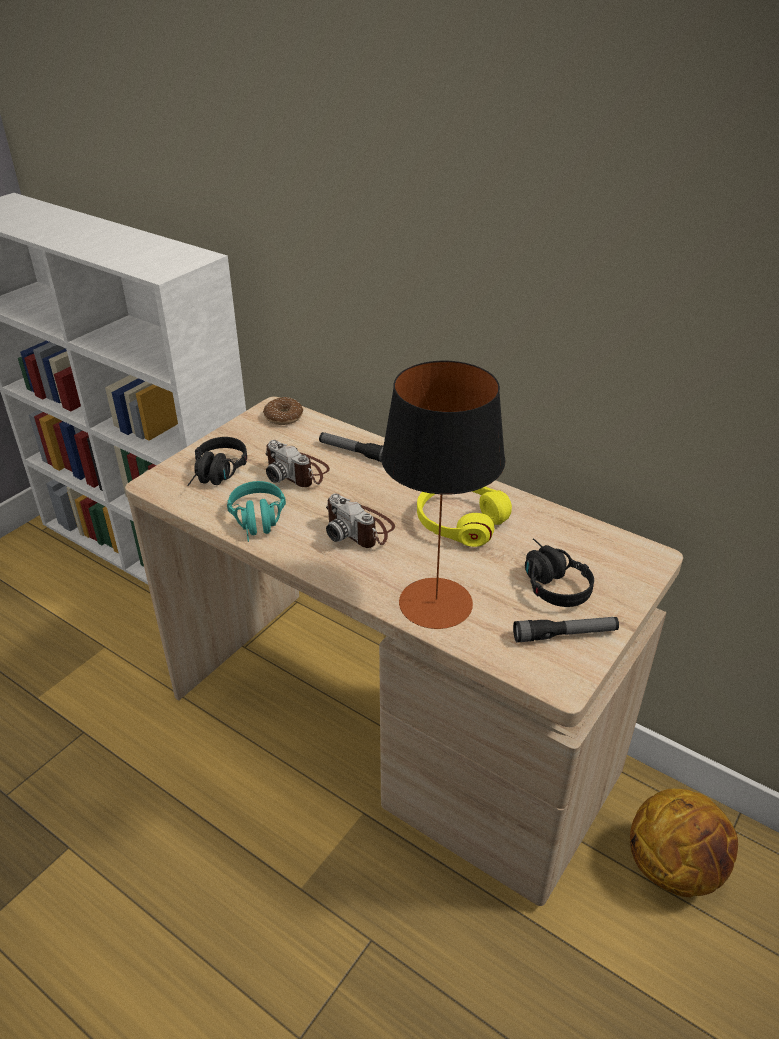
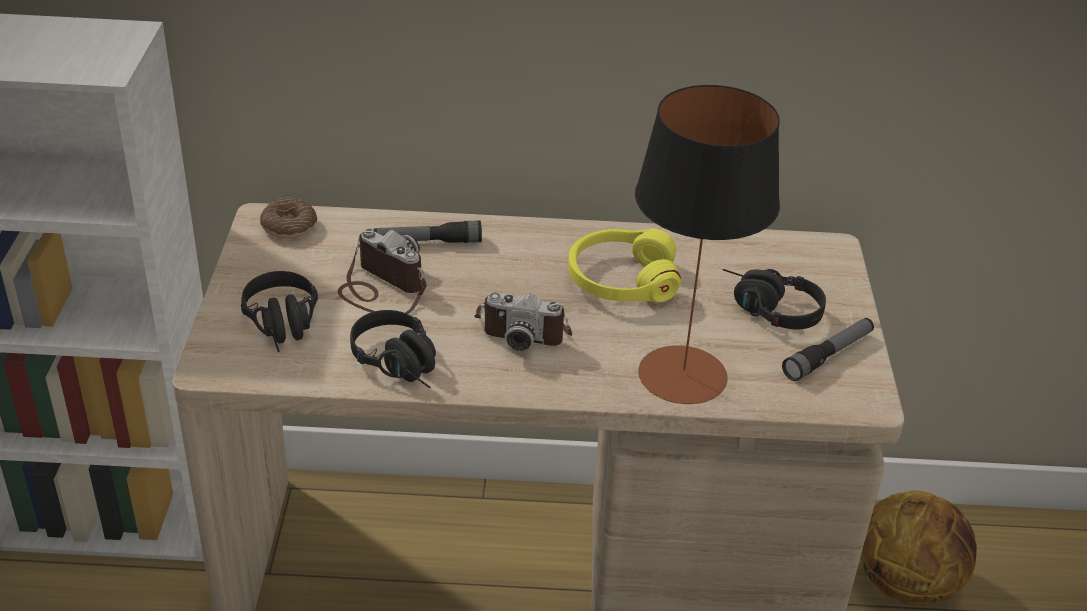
camera: 35 degrees left, 0 degrees up
turquoise headphones [227,481,286,542] -> black headphones [350,310,436,388]
camera [265,440,330,487] -> camera turned 150 degrees counterclockwise [337,229,427,314]

